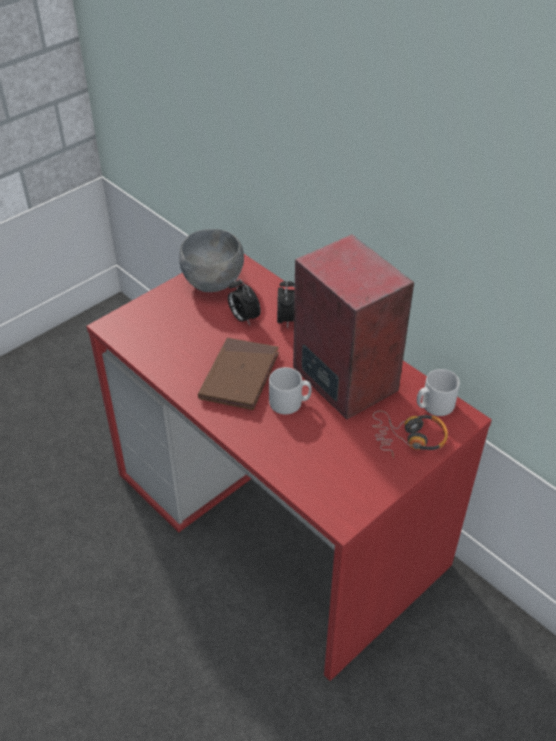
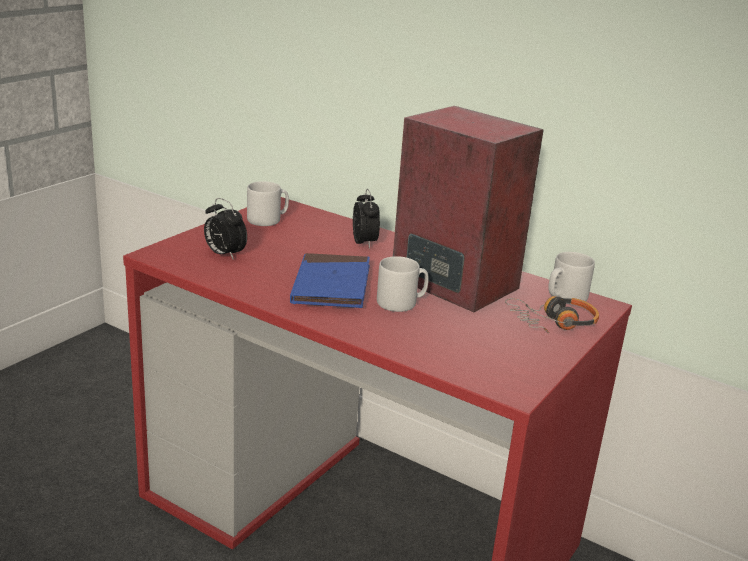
camera: 15 degrees left, 20 degrees down
grey bowl [179,229,244,292] -> grey mug [247,181,289,226]
brown book [198,338,279,410] -> blue book [290,253,370,308]
alarm clock [228,278,261,325] -> alarm clock moved to [204,198,247,260]

